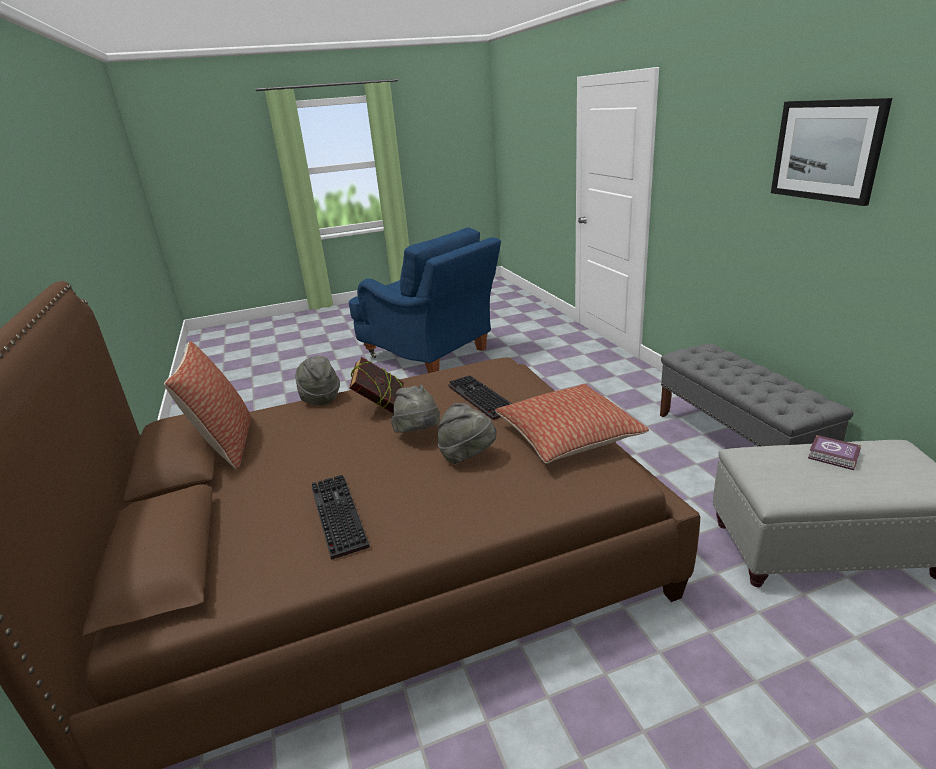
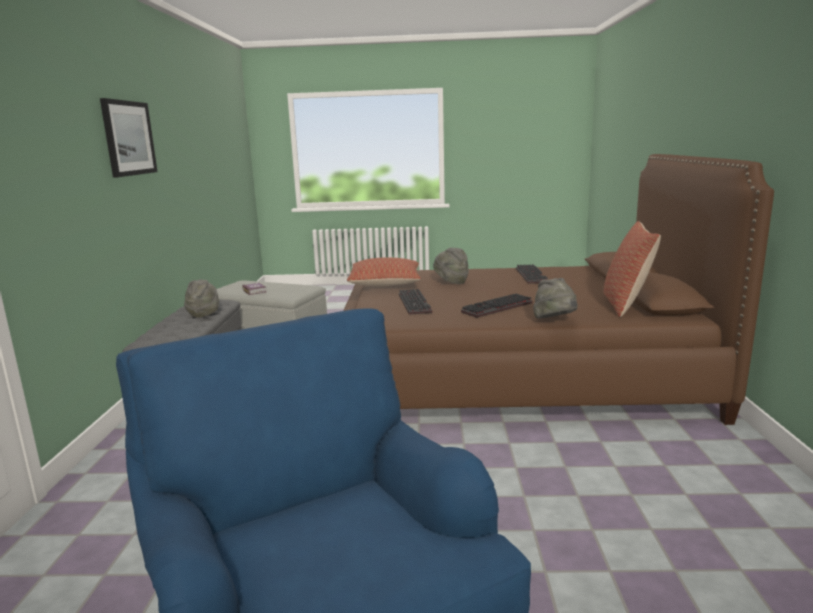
camera: 160 degrees left, 10 degrees down
book [349,357,404,413] -> keyboard [461,294,533,318]
grey hat [391,385,440,433] -> grey hat moved to [184,279,219,318]

